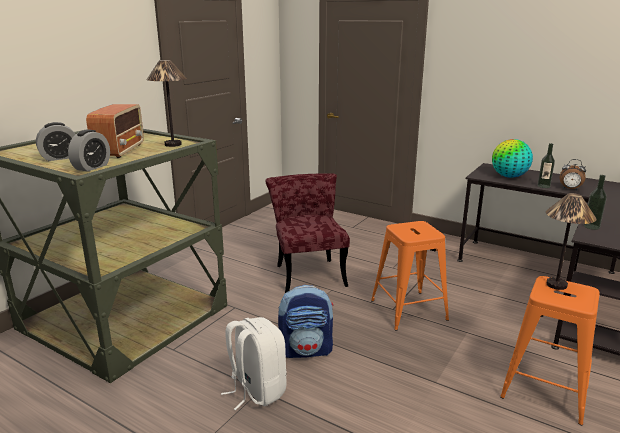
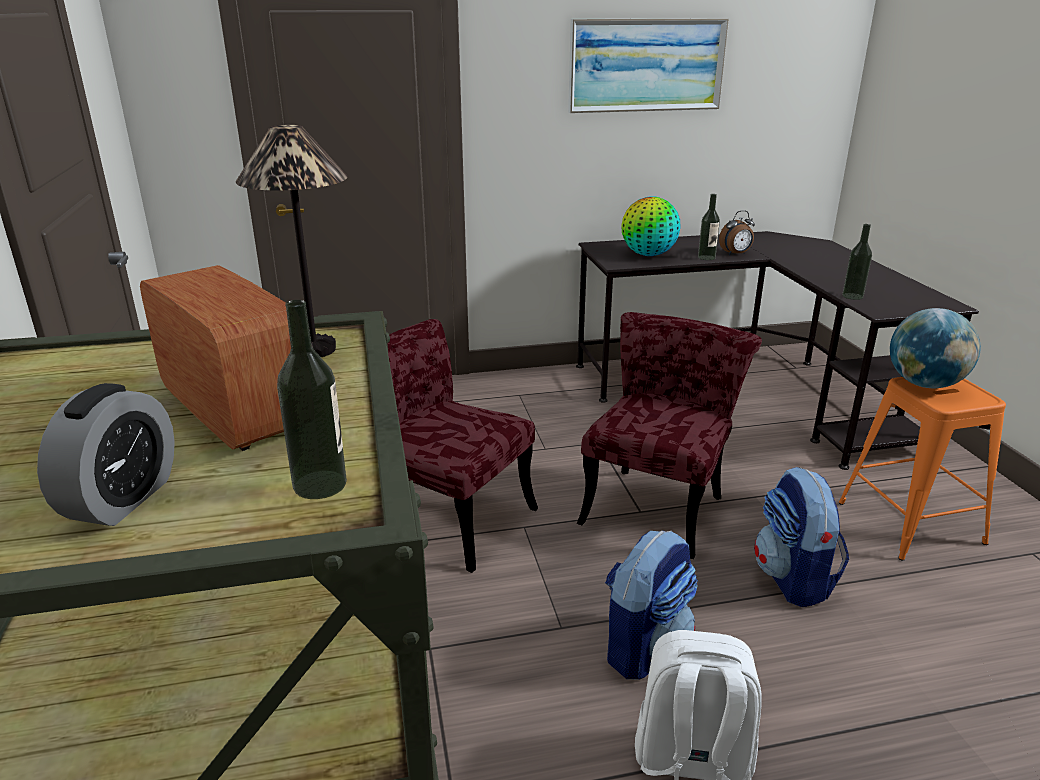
camera: 45 degrees left, 5 degrees up
alarm clock [68,130,110,172] -> bottle [277,300,347,499]
orange stool [371,221,449,330] -> red chair [577,312,762,559]
table lamp [546,193,596,290] -> globe [890,308,981,389]
none -> picture [568,18,729,113]
none -> backpack [754,467,849,607]

